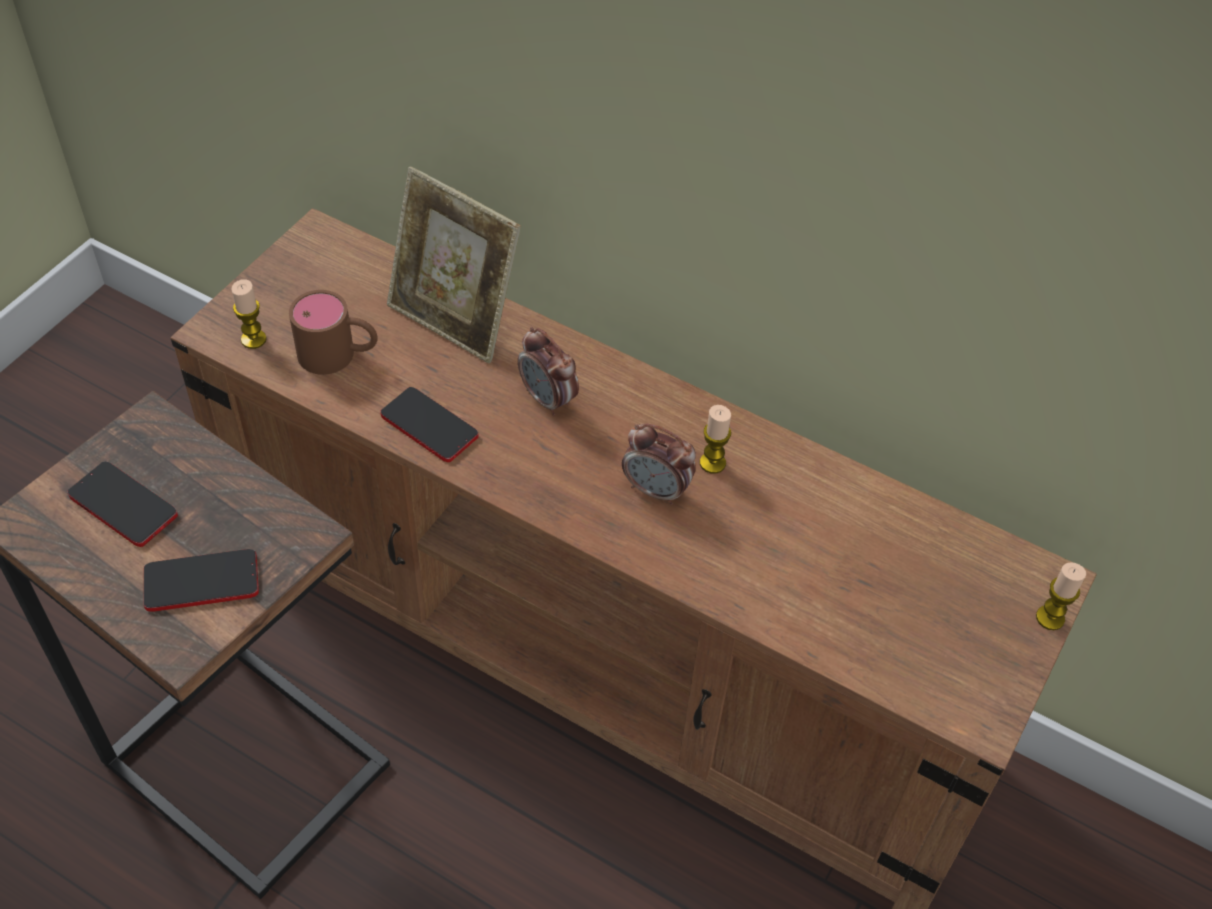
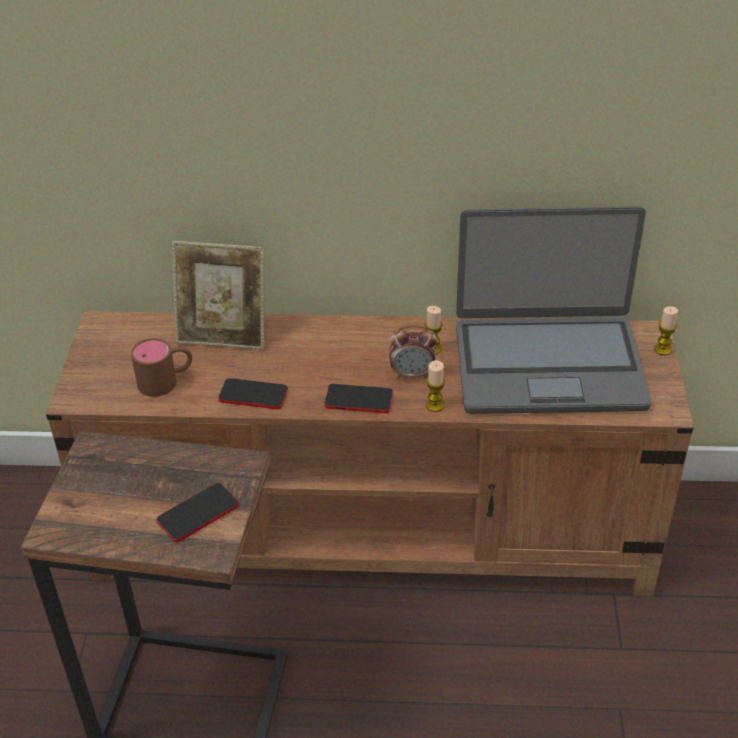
camera: 25 degrees left, 10 degrees down
phone [68,461,178,547] -> phone moved to [324,384,393,413]
candle [231,279,267,349] -> candle moved to [426,360,445,412]
alarm clock [518,327,579,416] -> none
none -> laptop [456,206,651,414]

